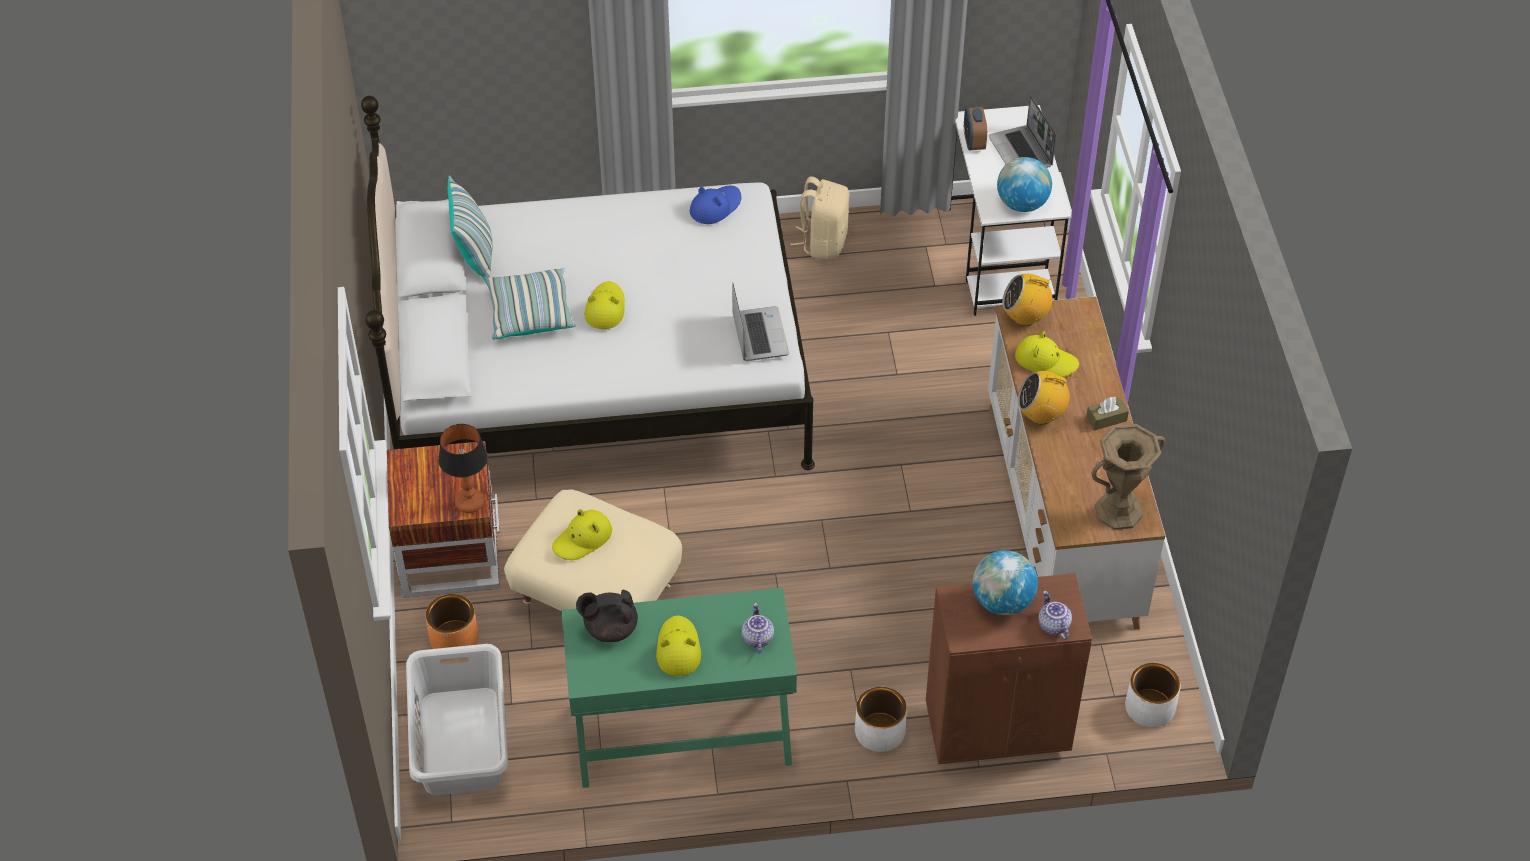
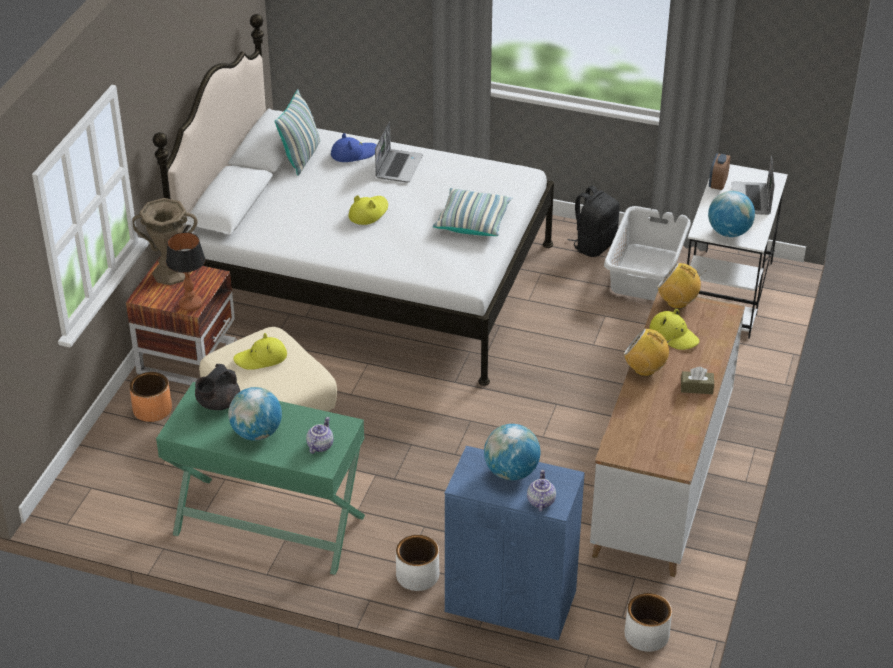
camera: 25 degrees right, 10 degrees down
grey laundry basket [406,644,508,795] -> grey laundry basket moved to [604,206,691,301]
pillow [485,268,576,339] -> pillow moved to [433,188,512,236]
black teapot [576,590,638,642] -> black teapot turned 75 degrees counterclockwise [195,364,240,410]
yellow hat [656,615,701,676] -> globe [228,387,282,441]
blue hat [690,186,741,224] -> blue hat moved to [331,133,376,162]
laptop [732,283,789,361] -> laptop moved to [375,122,423,182]
beige backpack [790,177,849,259] -> black backpack [567,186,620,257]
brown cabinet [926,573,1092,764] -> blue cabinet [445,446,585,640]
brown vase [1092,424,1165,530] -> brown vase moved to [132,198,197,285]

